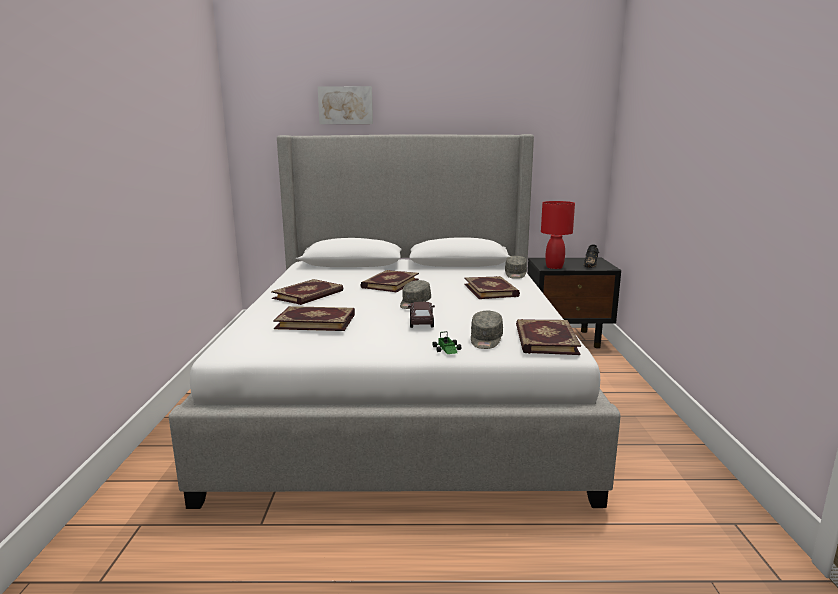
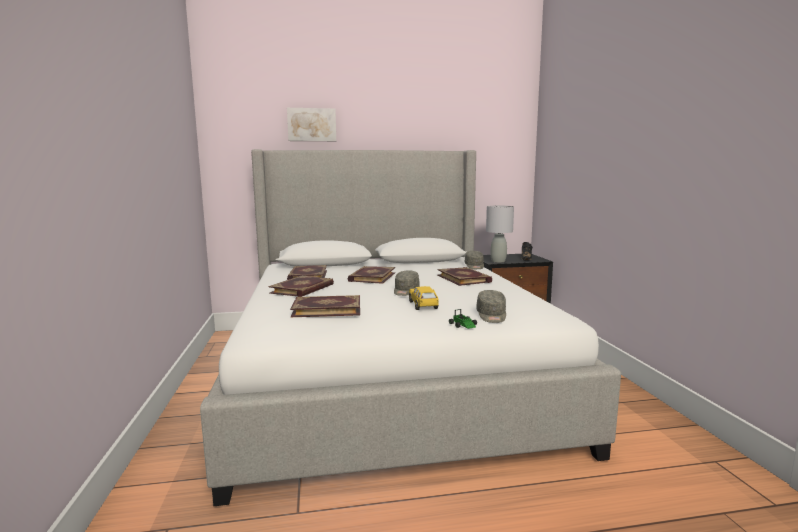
camera: 10 degrees left, 5 degrees down
brown toy car [408,302,435,328] -> yellow toy car [409,286,439,310]
book [516,319,581,355] -> book moved to [287,265,327,280]
red table lamp [541,201,575,269] -> grey table lamp [486,206,514,263]

